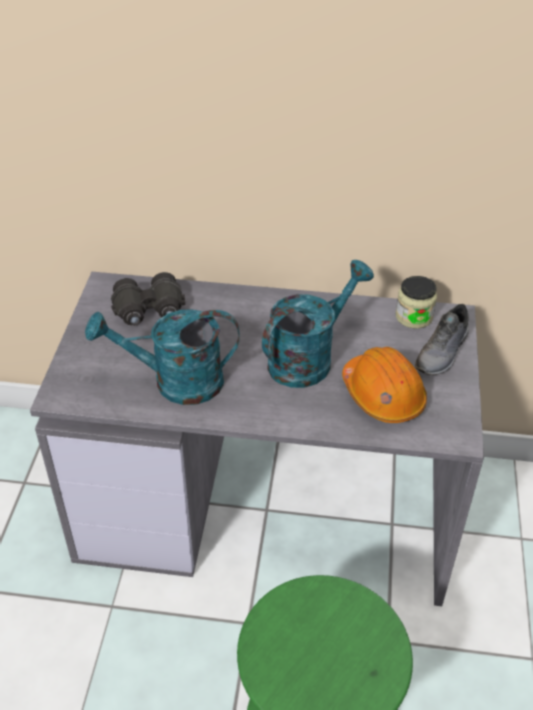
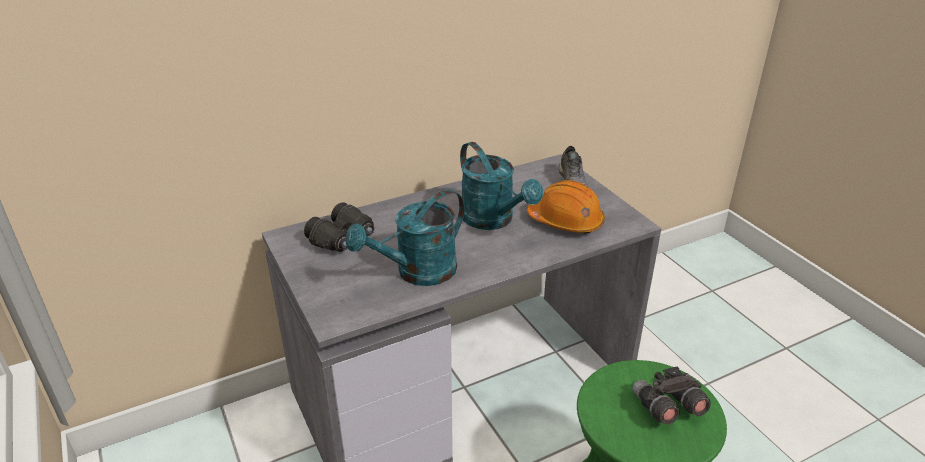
camera: 35 degrees left, 10 degrees down
turquoise watering can [262,260,374,388] -> turquoise watering can turned 135 degrees clockwise [460,142,543,230]
jar [396,276,437,329] -> none
none -> grey binoculars [632,367,711,425]

